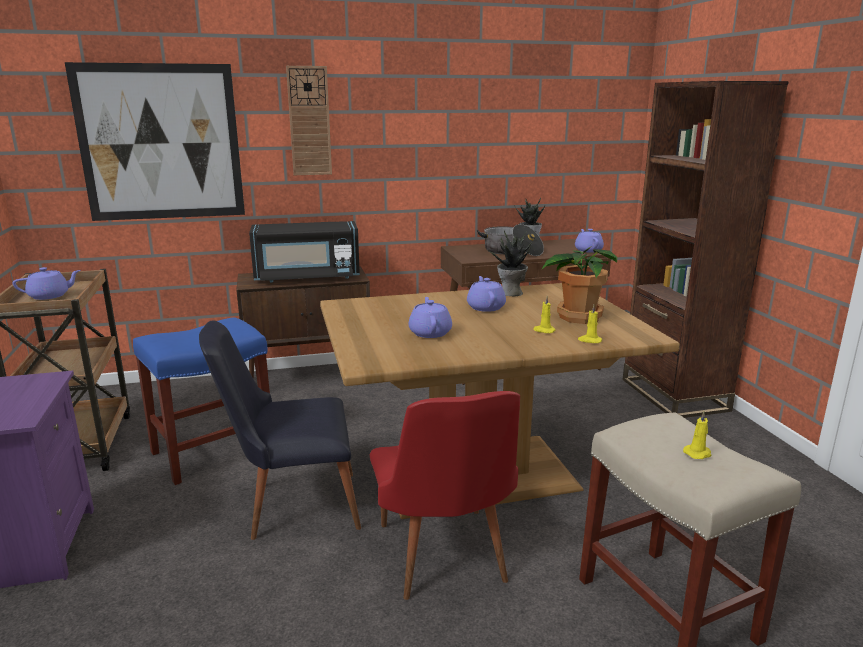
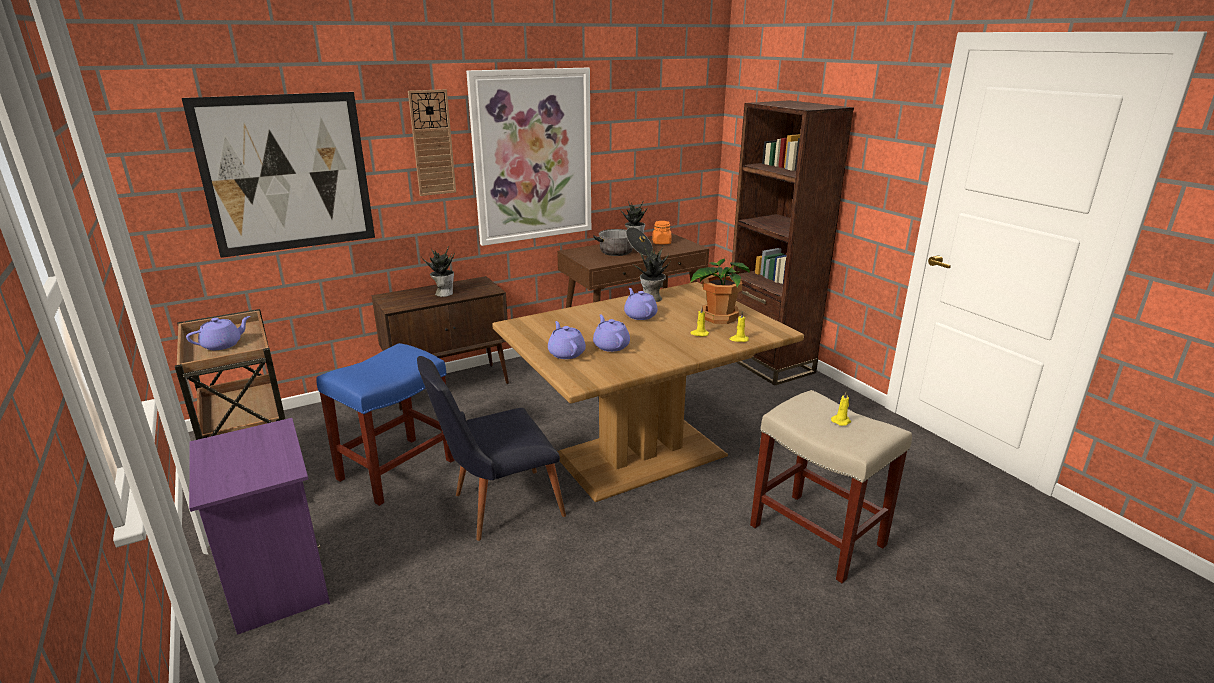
camera: 15 degrees left, 5 degrees up
black microwave [249,221,360,283] -> potted plant [421,246,455,297]
red chair [370,391,520,600] -> none
purple teapot [575,229,604,253] -> purple teapot moved to [548,321,586,359]
none -> picture [466,68,591,246]
none -> orange jar [652,221,672,245]

